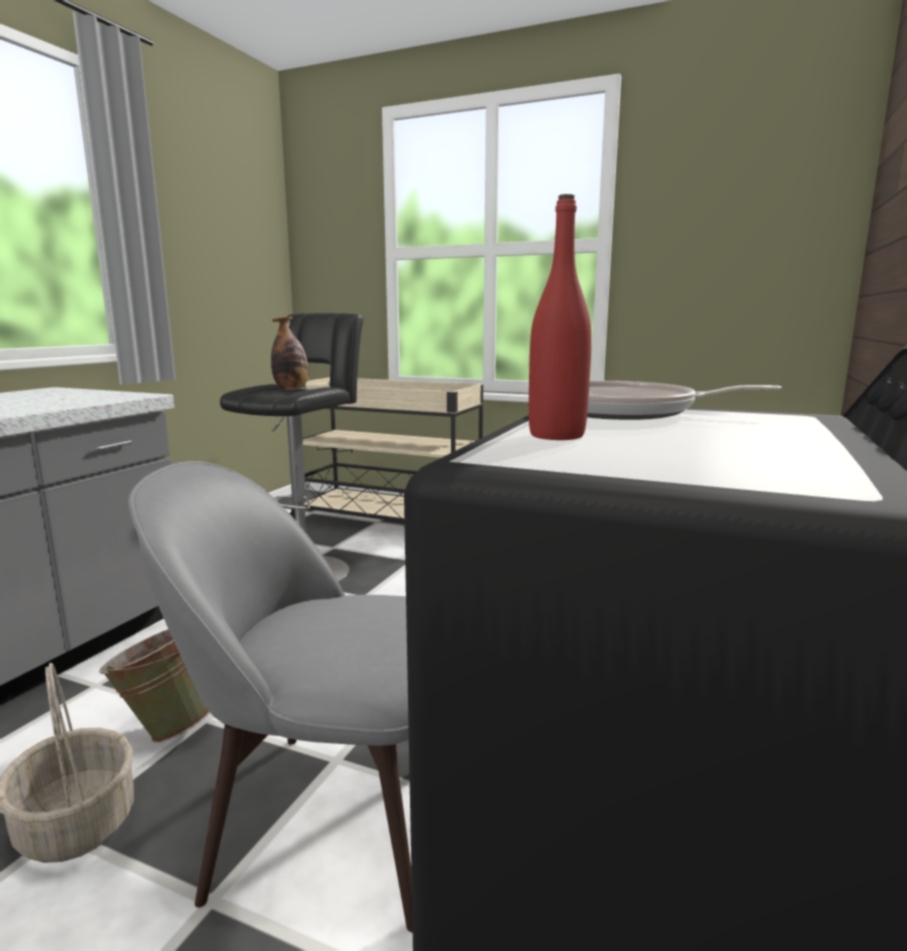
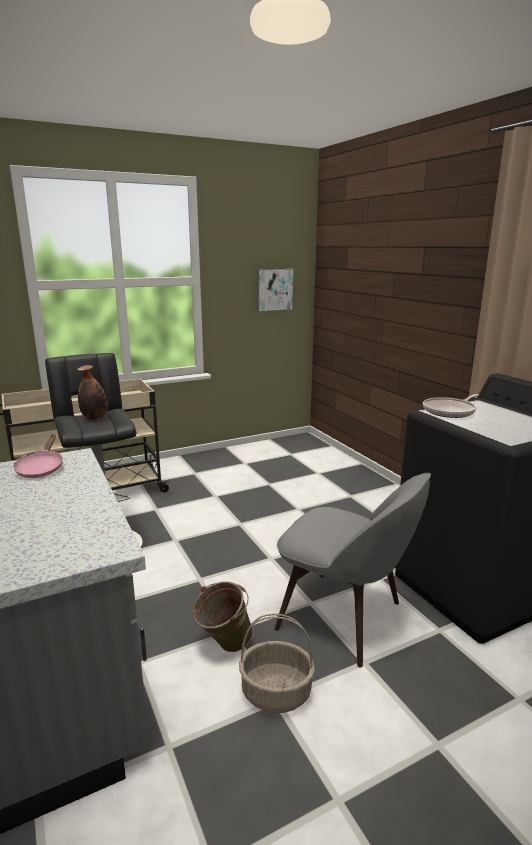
camera: 50 degrees left, 5 degrees up
grey chair [128,461,413,932] -> grey chair turned 105 degrees counterclockwise [274,473,431,668]
red bottle [529,194,592,440] -> none
none -> pink frying pan [13,434,63,478]
none -> picture [257,269,295,312]

